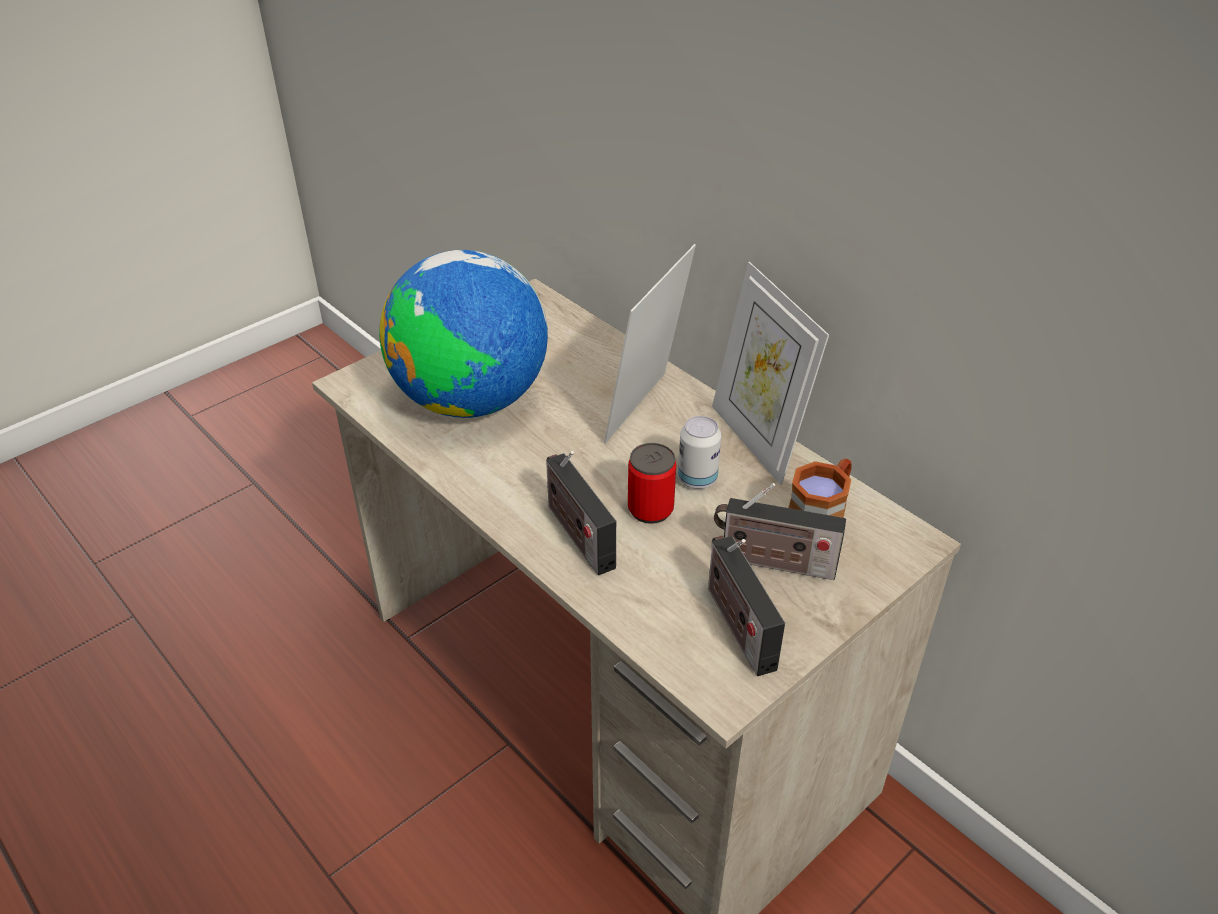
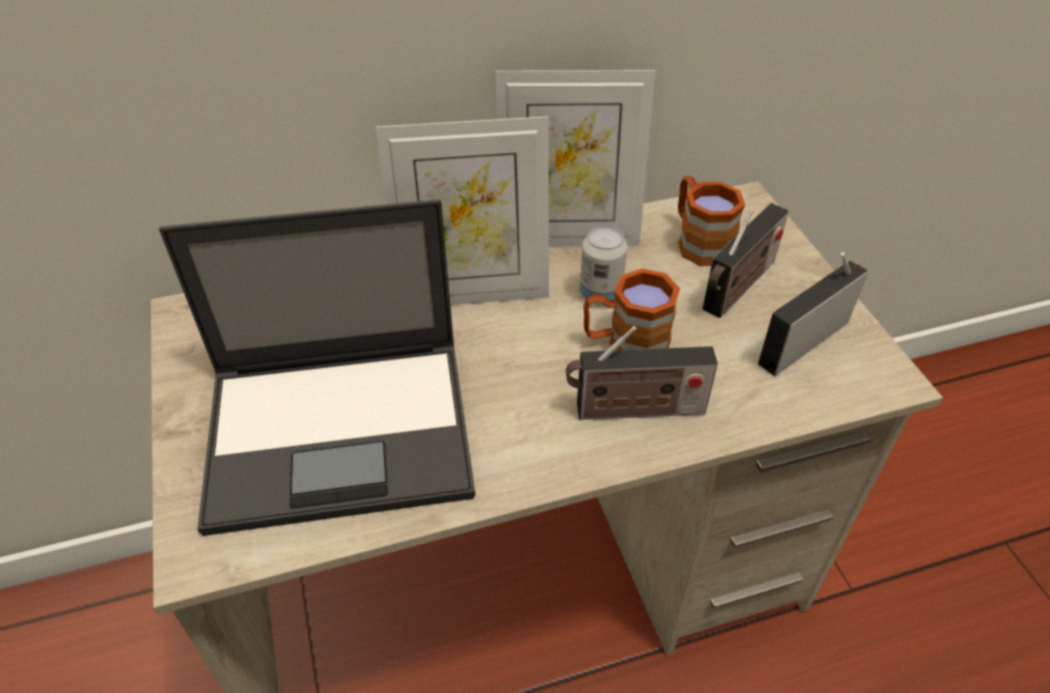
camera: 65 degrees left, 5 degrees up
globe [379,250,548,418] -> laptop [159,199,475,536]
picture frame [604,244,696,444] -> picture frame turned 60 degrees counterclockwise [376,116,549,305]
can [628,443,676,524] -> brown mug [584,268,680,350]
radio [708,536,785,676] -> radio turned 135 degrees clockwise [758,252,868,376]

